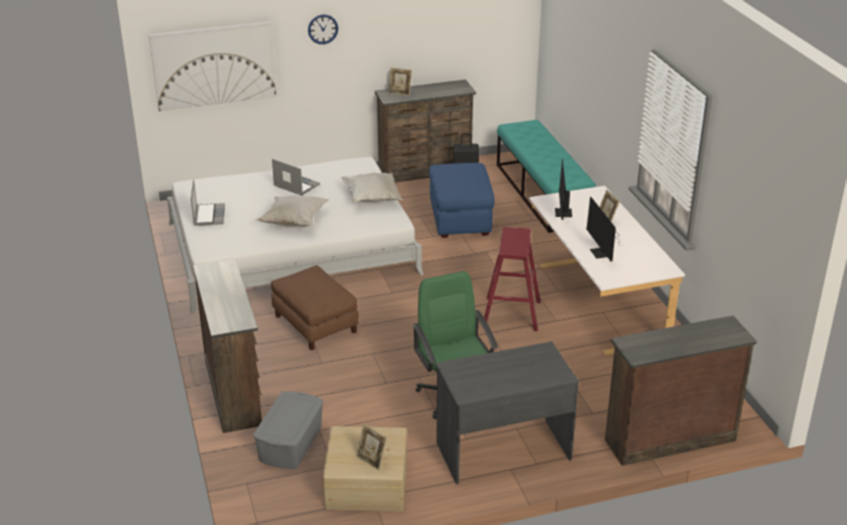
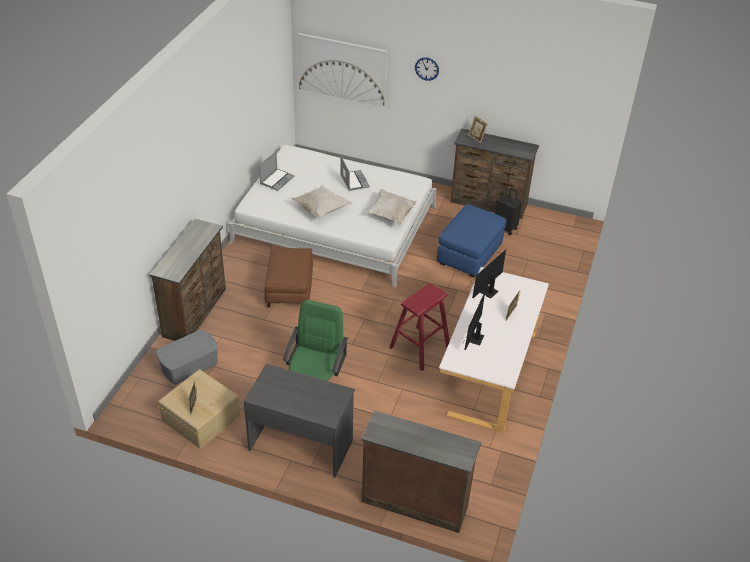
camera: 35 degrees right, 10 degrees up
turquoise bench [497,120,596,233] -> none

